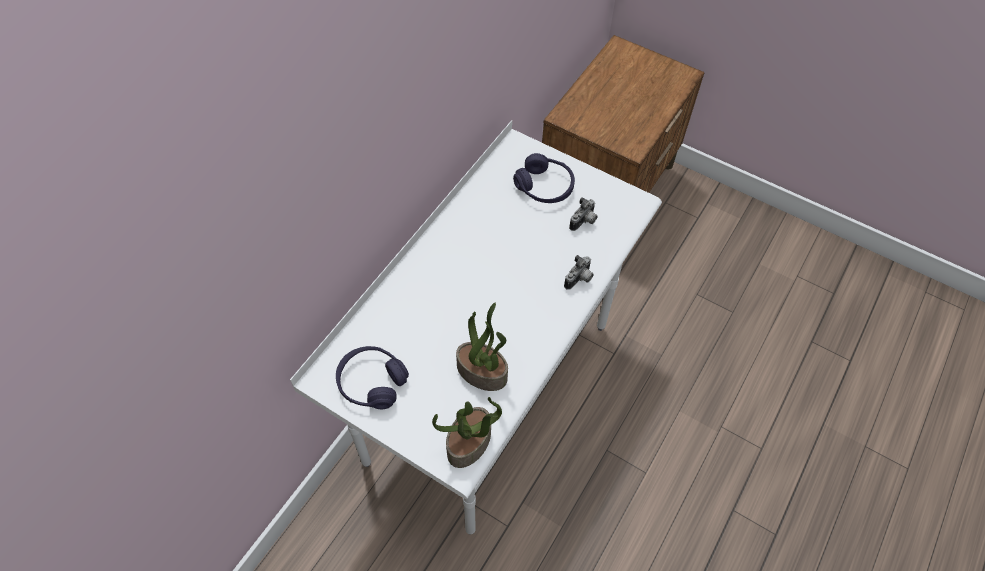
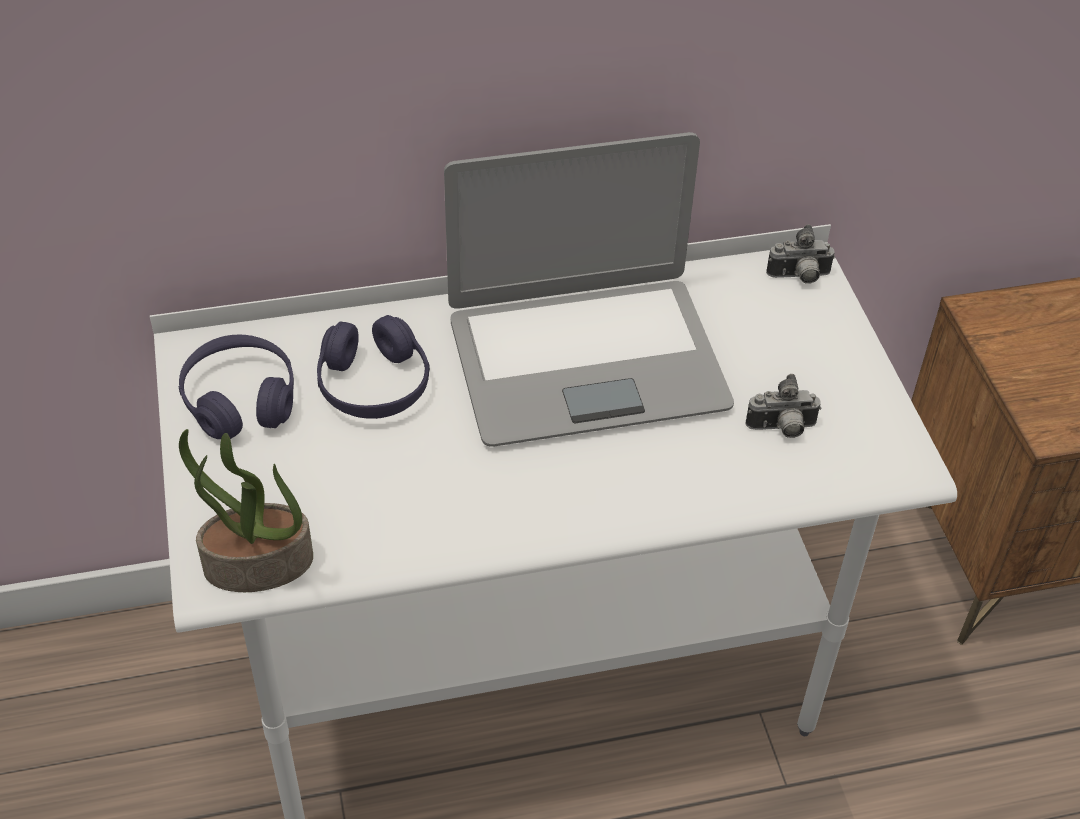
camera: 45 degrees right, 10 degrees down
potted plant [456,303,508,391] -> none
purple headphones [513,153,575,203] -> purple headphones moved to [317,315,430,419]
camera [564,255,594,290] -> camera moved to [766,224,835,284]
none -> laptop [444,132,734,447]

